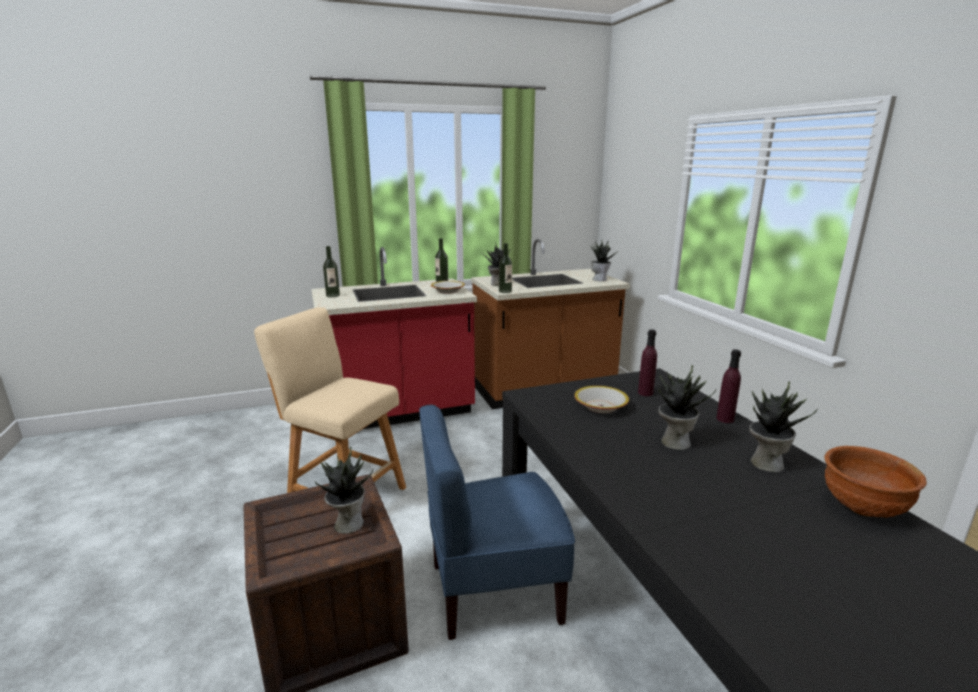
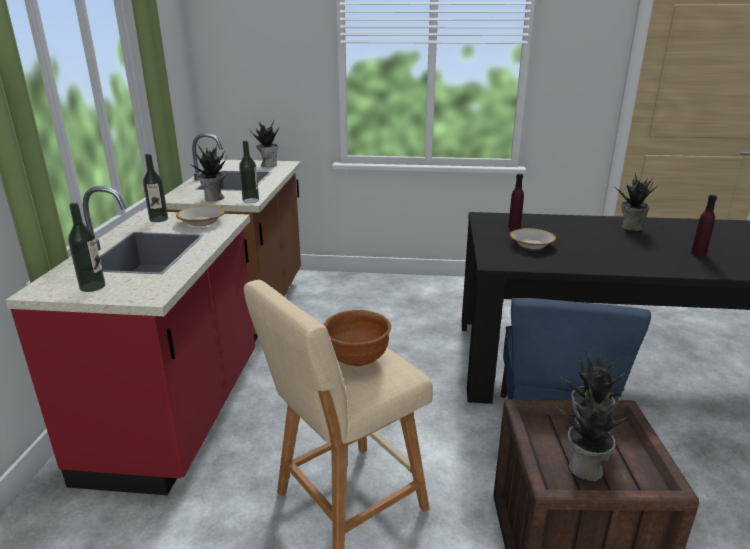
camera: 65 degrees left, 5 degrees up
potted plant [658,365,716,450] -> potted plant moved to [554,385,627,481]
purple bottle [716,349,741,423] -> purple bottle moved to [691,194,717,257]
brown bowl [824,446,927,518] -> brown bowl moved to [323,310,391,366]

